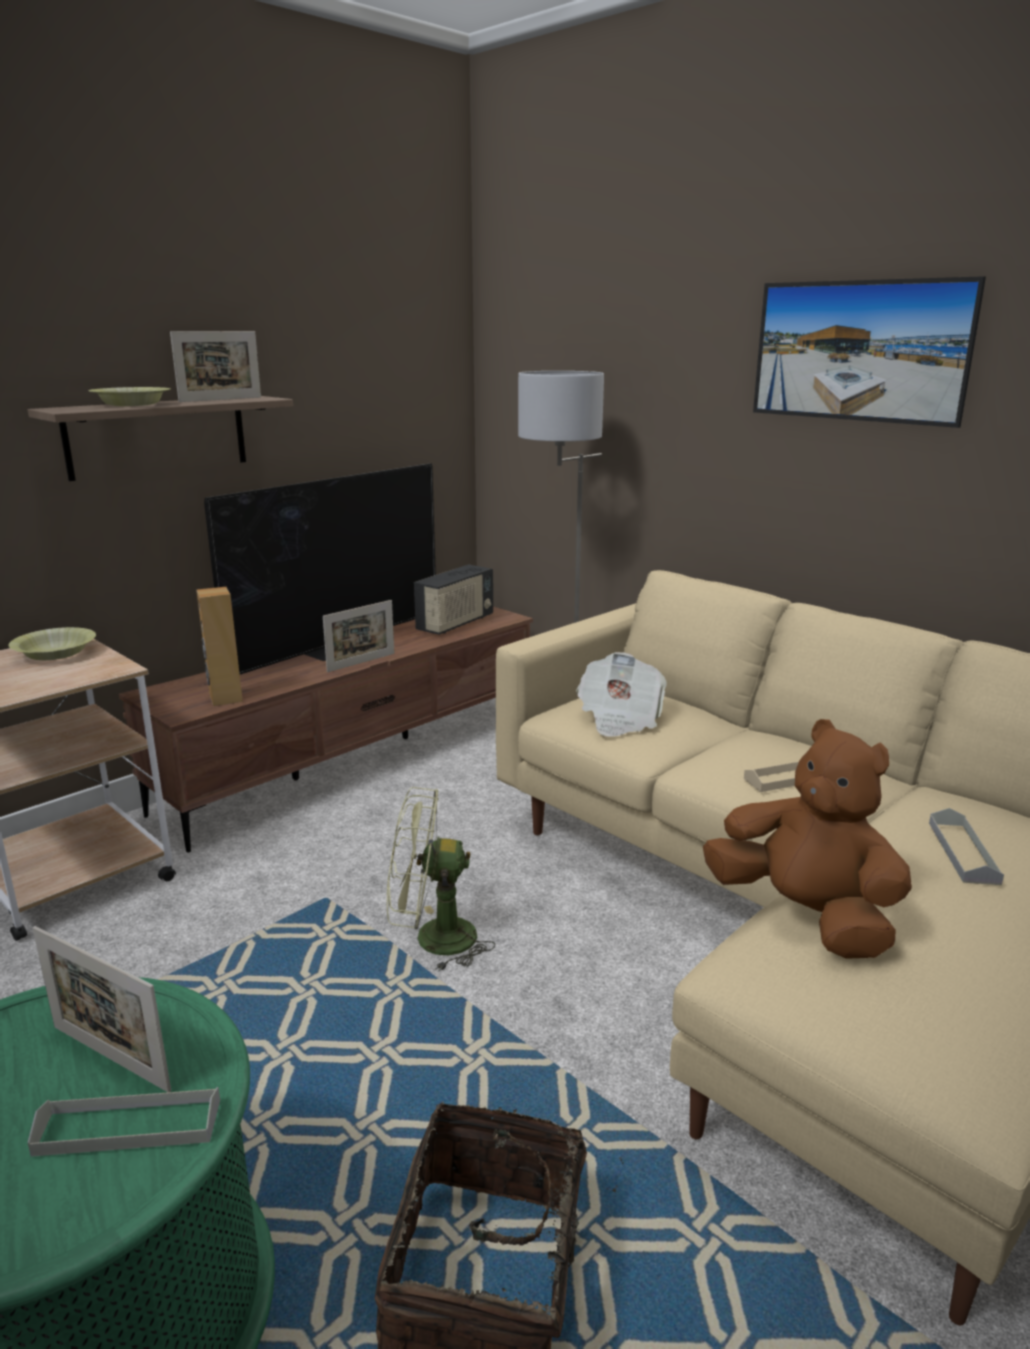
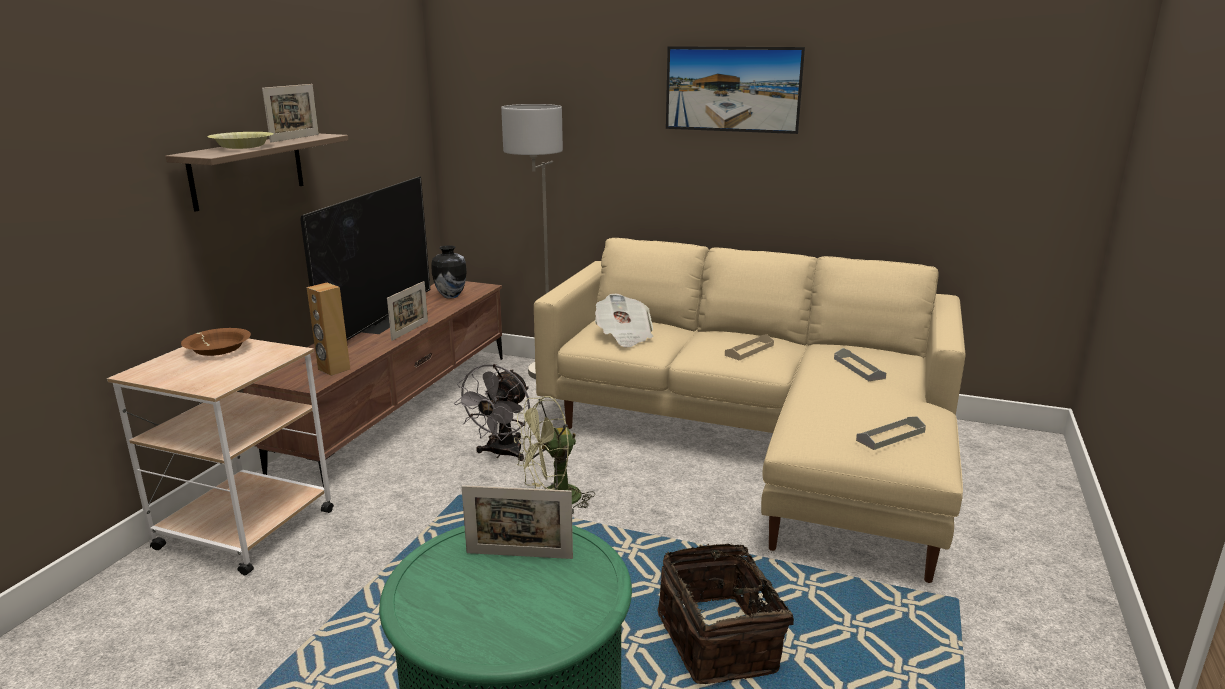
camera: 25 degrees left, 0 degrees up
yellow bowl [9,627,96,660] -> brown bowl [181,328,251,356]
grey tray [27,1087,220,1157] -> grey tray moved to [856,417,926,450]
radio [414,564,493,635] -> vase [431,245,467,299]
brown plush toy [703,719,912,959] -> none
none -> grey fan [454,364,530,461]

